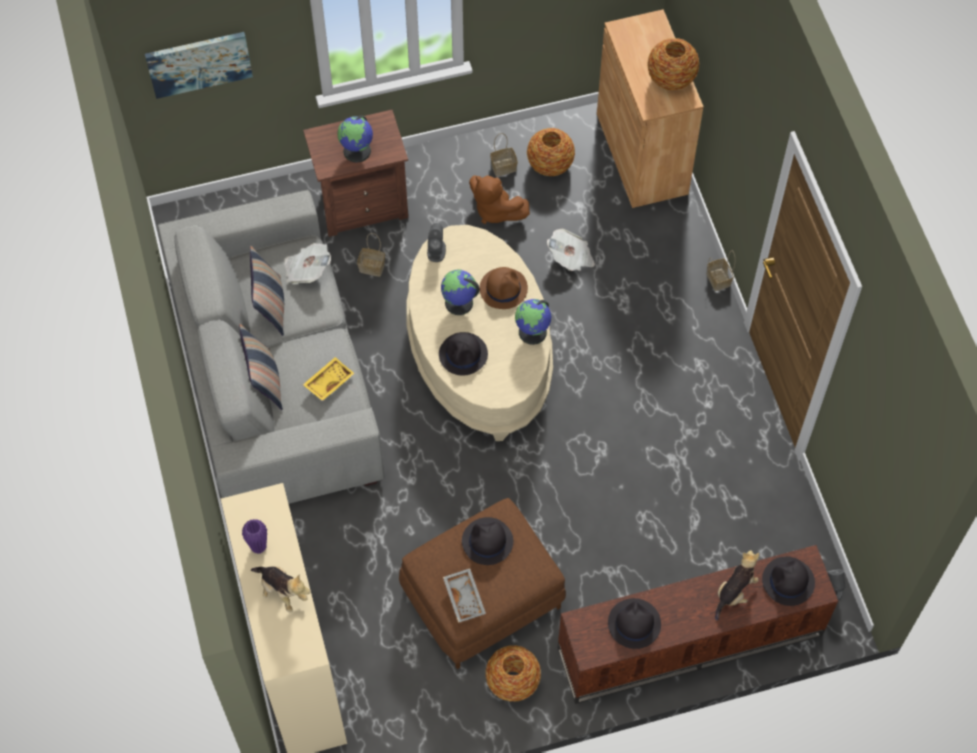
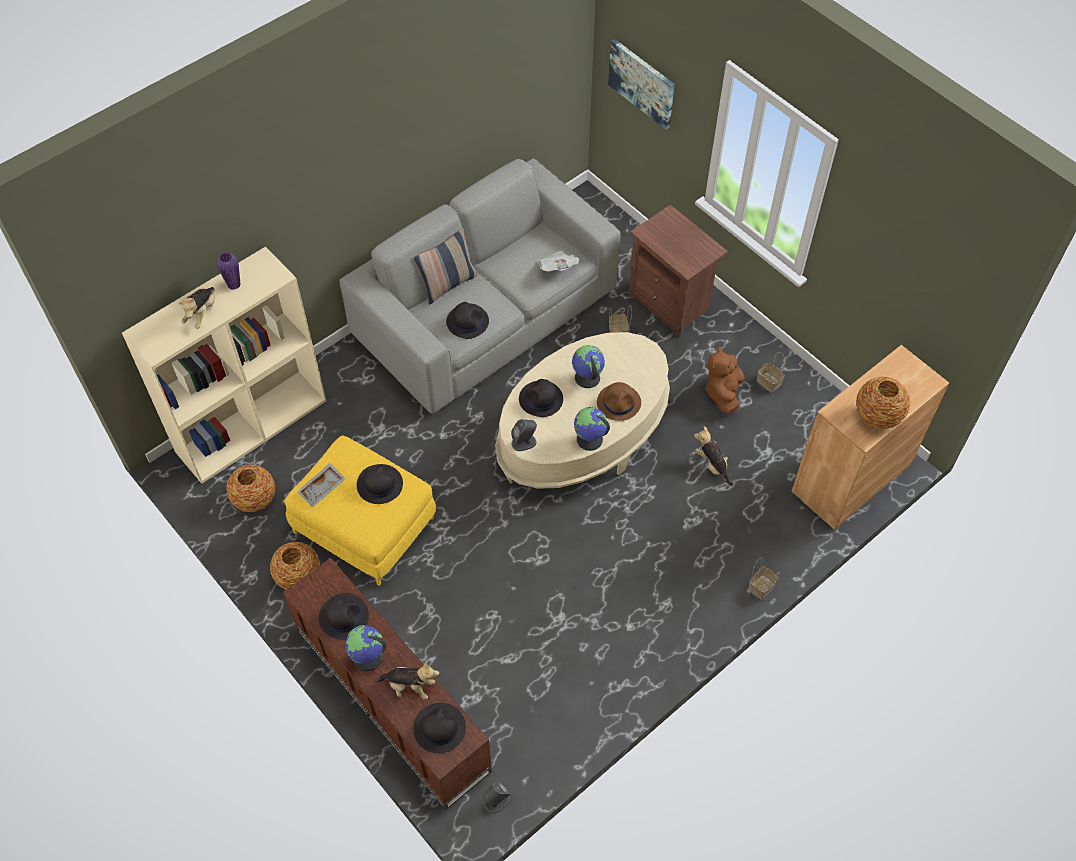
camera: 65 degrees right, 5 degrees down
pillow [250,246,284,336] -> none
yellow tray [303,357,355,401] -> black hat [446,302,489,339]
globe [337,115,373,163] -> globe moved to [345,625,386,671]
brown ottoman [399,498,566,669] -> yellow ottoman [284,435,436,586]
grey speaker [427,223,446,262] -> grey speaker moved to [511,419,537,451]
vase [527,128,575,176] -> vase moved to [227,465,275,512]
newspaper [547,228,595,271] -> plush toy [694,426,733,486]

